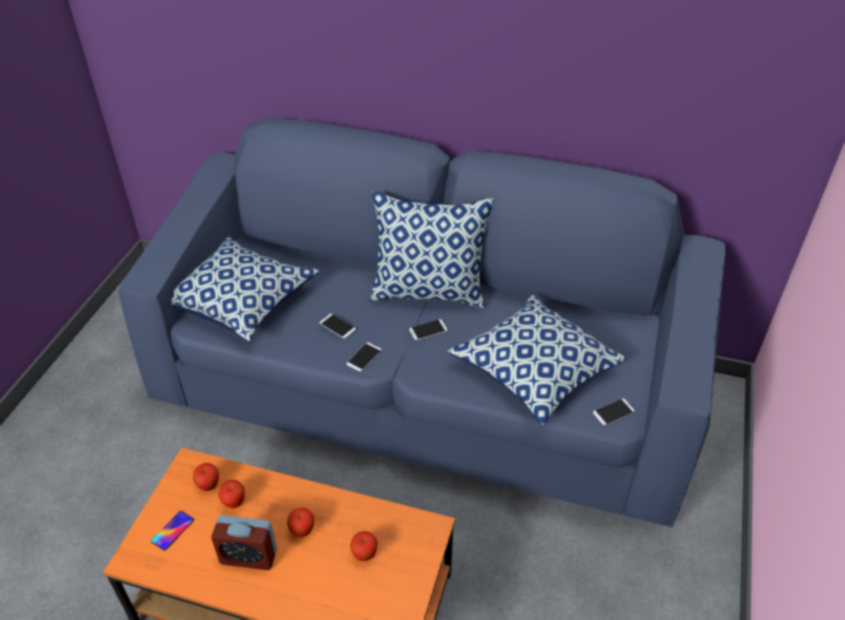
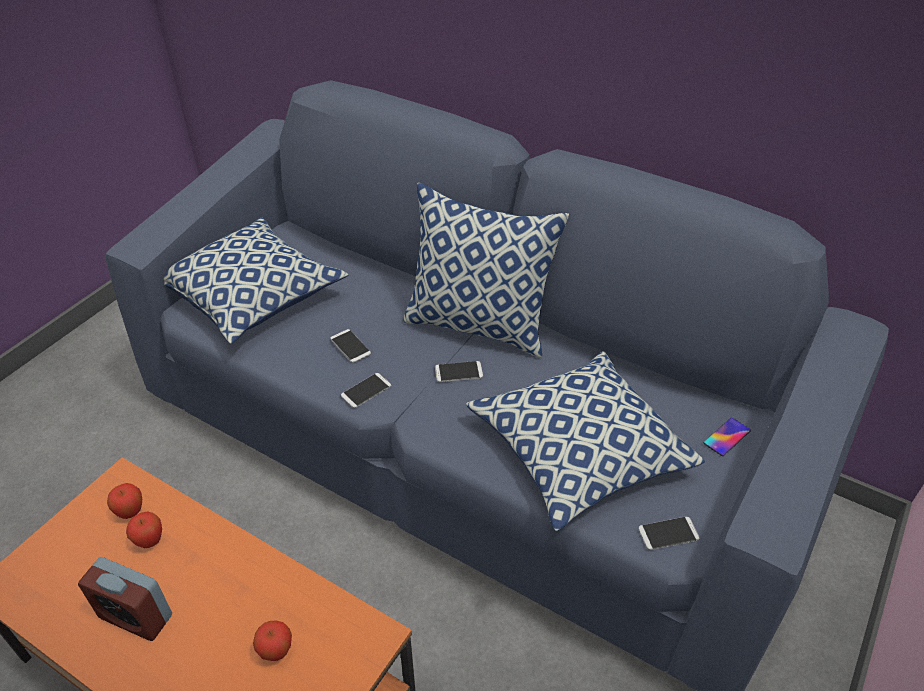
camera: 15 degrees right, 0 degrees up
phone [151,511,194,551] -> phone moved to [704,418,751,456]
apple [287,508,315,537] -> none

